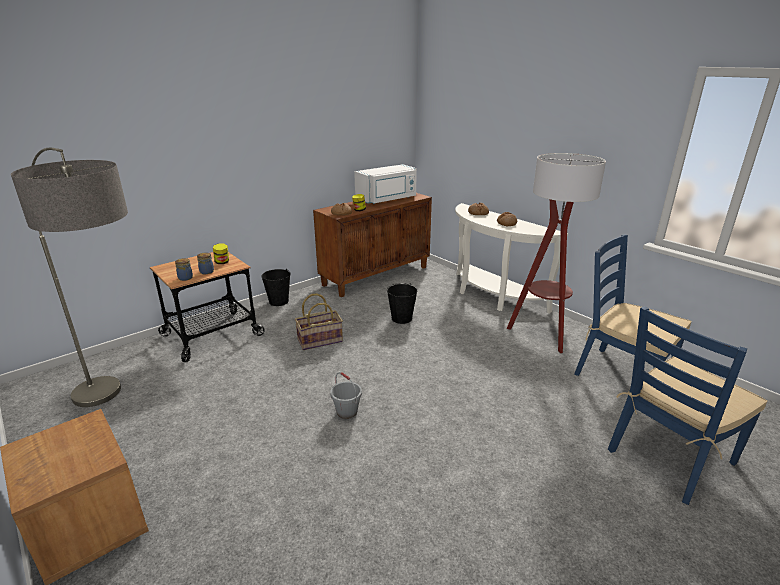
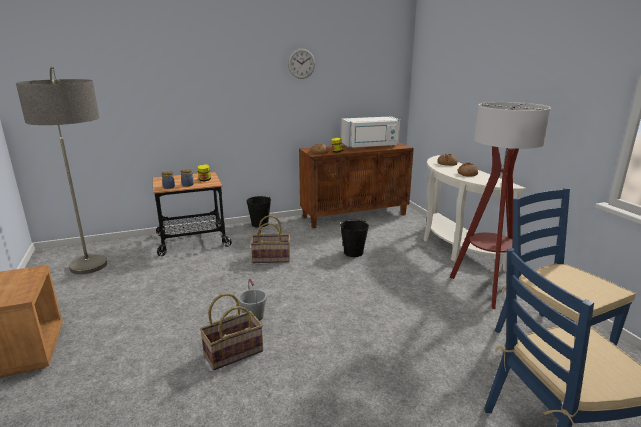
camera: 20 degrees right, 5 degrees down
none -> basket [200,293,263,370]
none -> wall clock [288,48,315,79]

